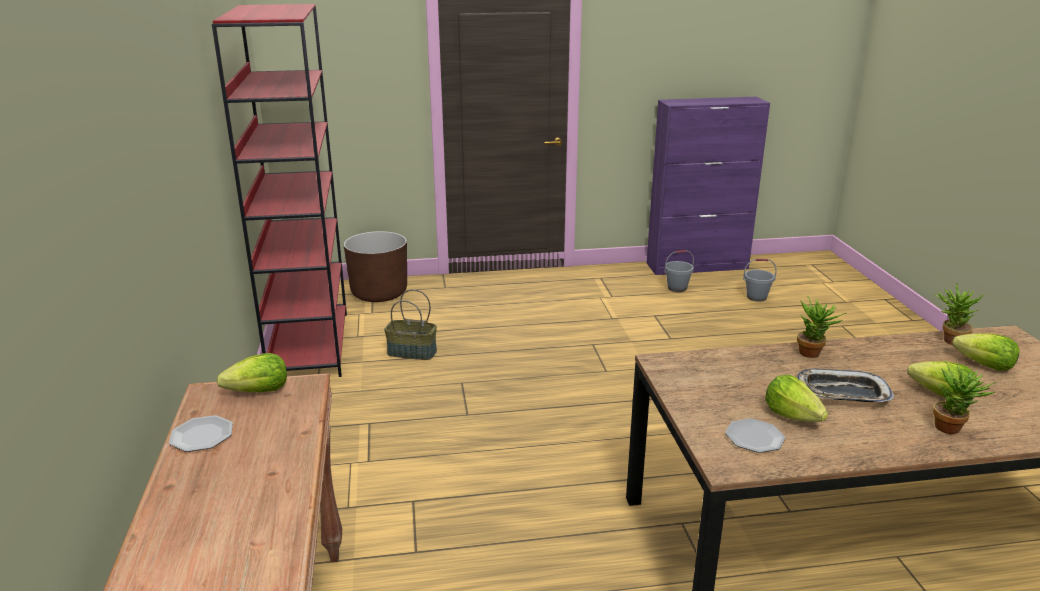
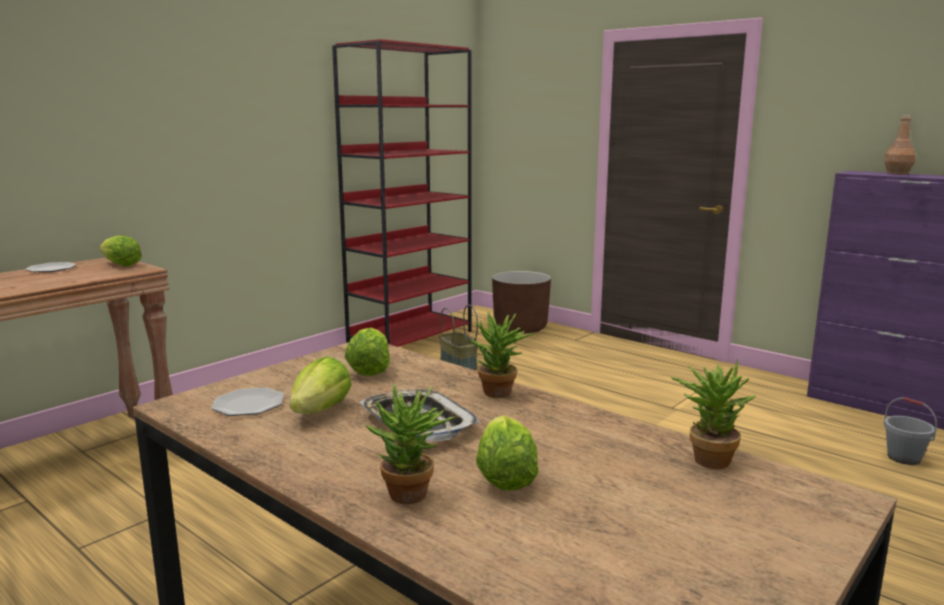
camera: 50 degrees right, 10 degrees down
grey bucket [665,250,694,292] -> none
lettuce [952,333,1019,371] -> lettuce moved to [345,328,390,376]
none -> brown bottle [884,115,916,174]

